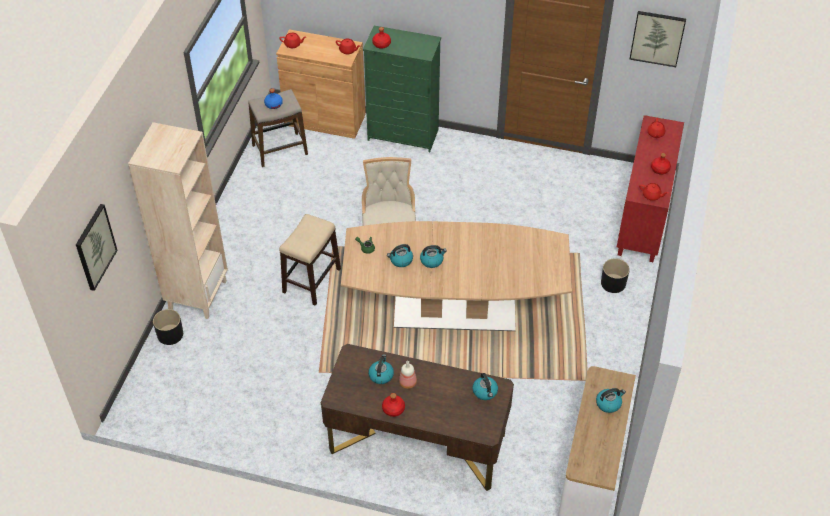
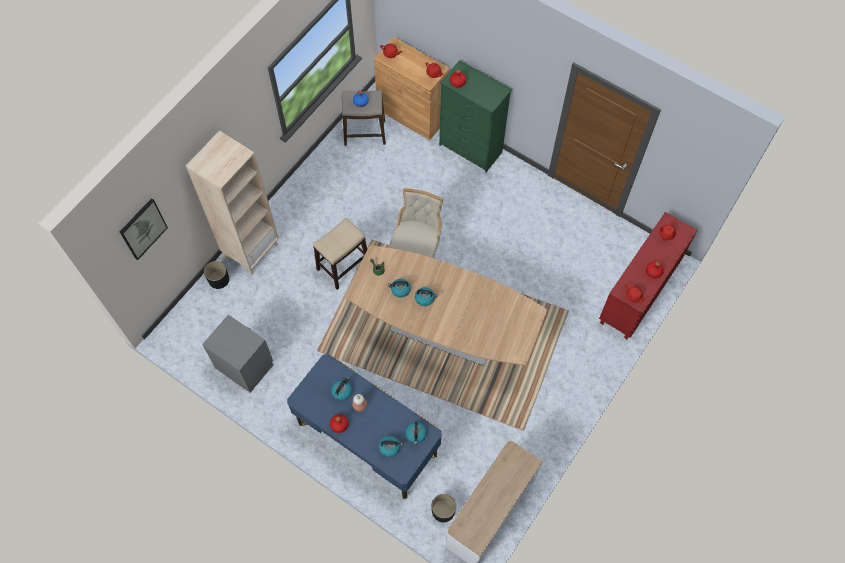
camera: 20 degrees right, 15 degrees up
brown desk [321,344,514,491] -> blue desk [287,354,442,499]
kettle [596,388,626,413] -> kettle moved to [379,436,403,457]
black planter [601,258,630,293] -> black planter moved to [432,494,456,522]
picture [629,11,686,67] -> none
none -> grey nightstand [202,315,273,393]

